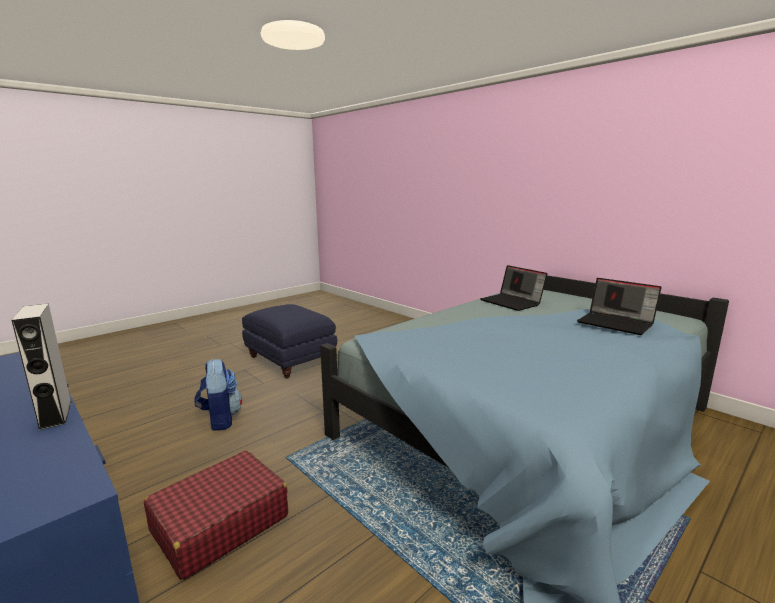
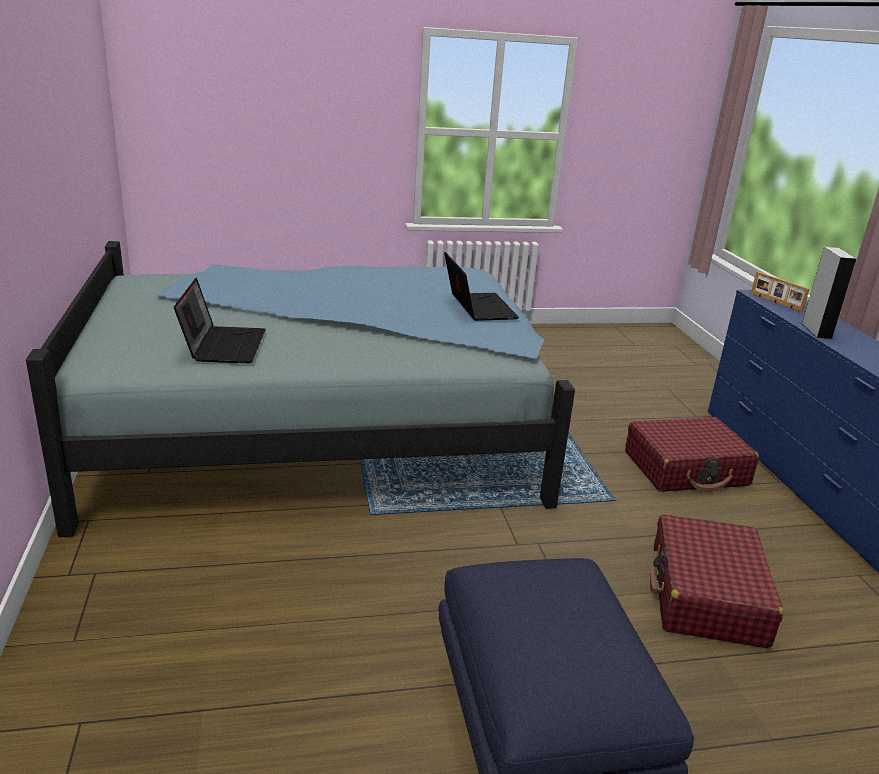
camera: 150 degrees left, 10 degrees up
backpack [194,359,242,431] -> red suitcase [650,514,783,648]
laptop [577,278,662,335] -> laptop moved to [444,252,519,321]
none -> picture frame [751,271,809,312]

